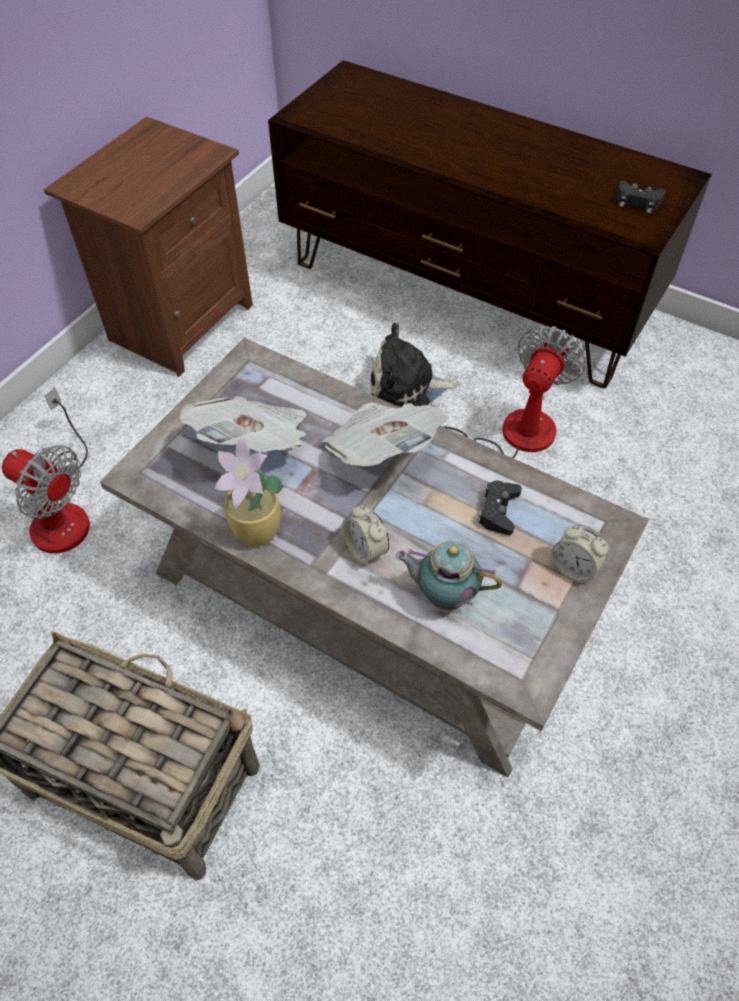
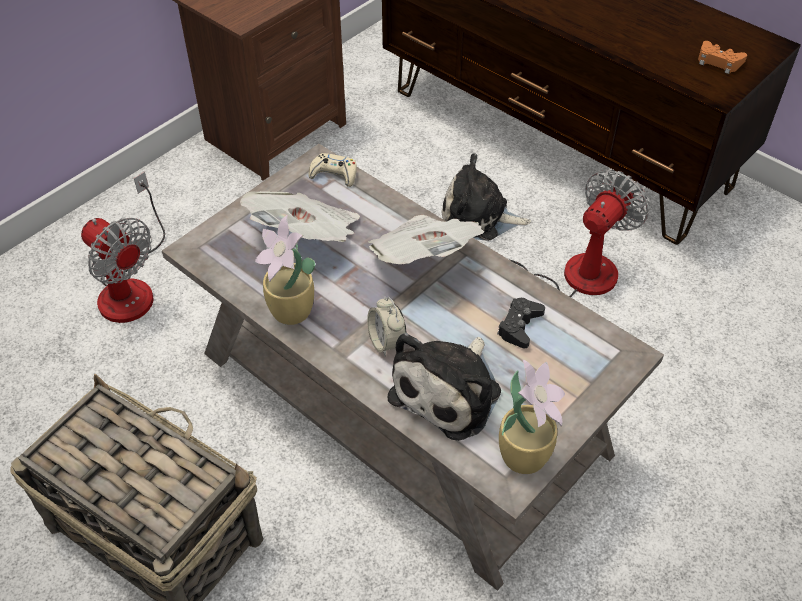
camera: 10 degrees right, 5 degrees down
teapot [396,541,502,610] -> plush toy [388,333,501,441]
alarm clock [551,524,609,584] -> none
black game controller [617,181,666,213] -> orange game controller [698,41,747,74]
none -> beige game controller [308,153,357,187]
none -> potted plant [499,360,565,474]

